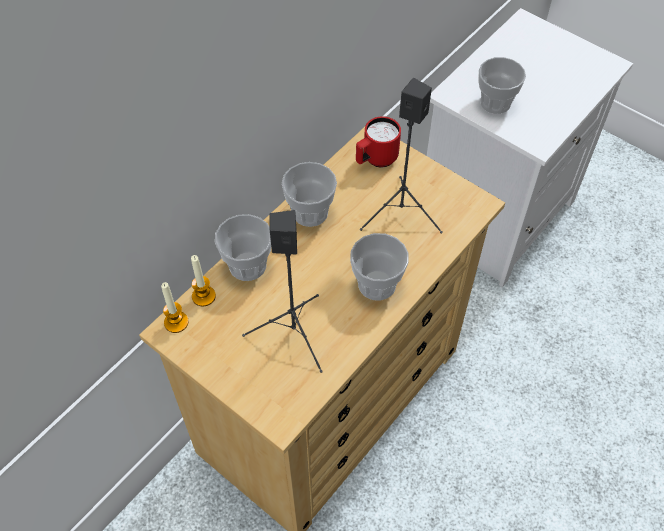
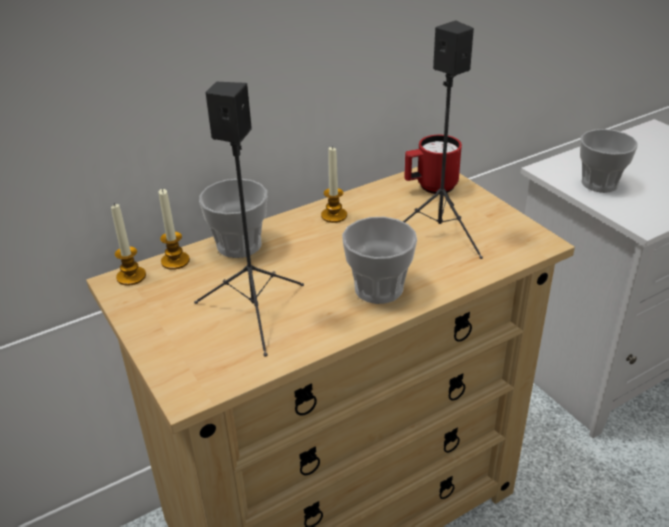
camera: 20 degrees right, 20 degrees down
cup [282,162,337,227] -> candle [321,146,347,223]

